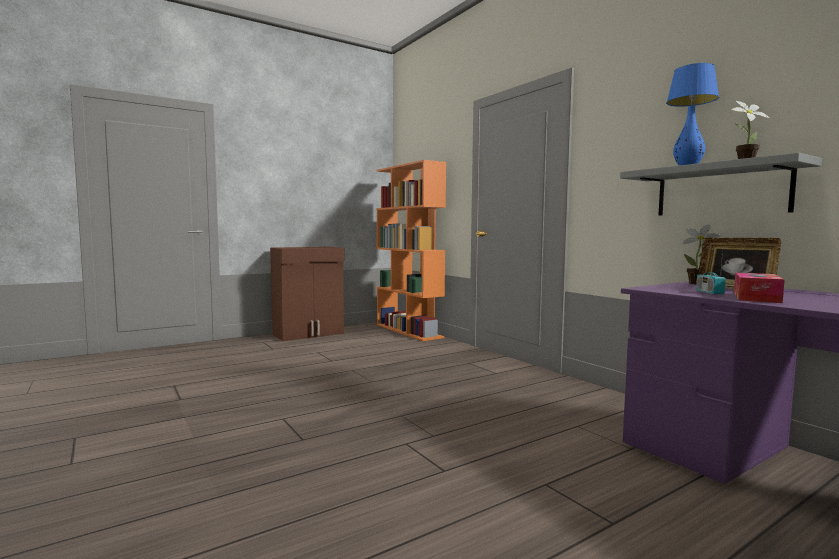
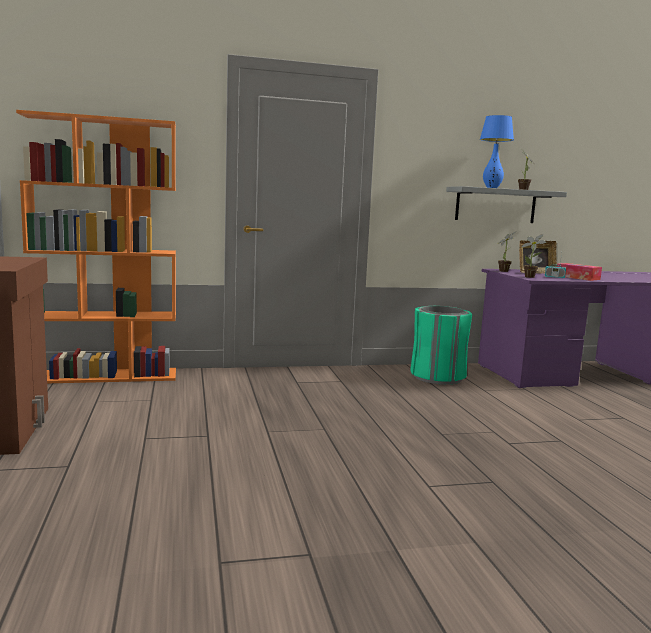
camera: 70 degrees left, 5 degrees up
none -> green trash can [410,306,472,385]
none -> potted plant [521,234,547,278]

